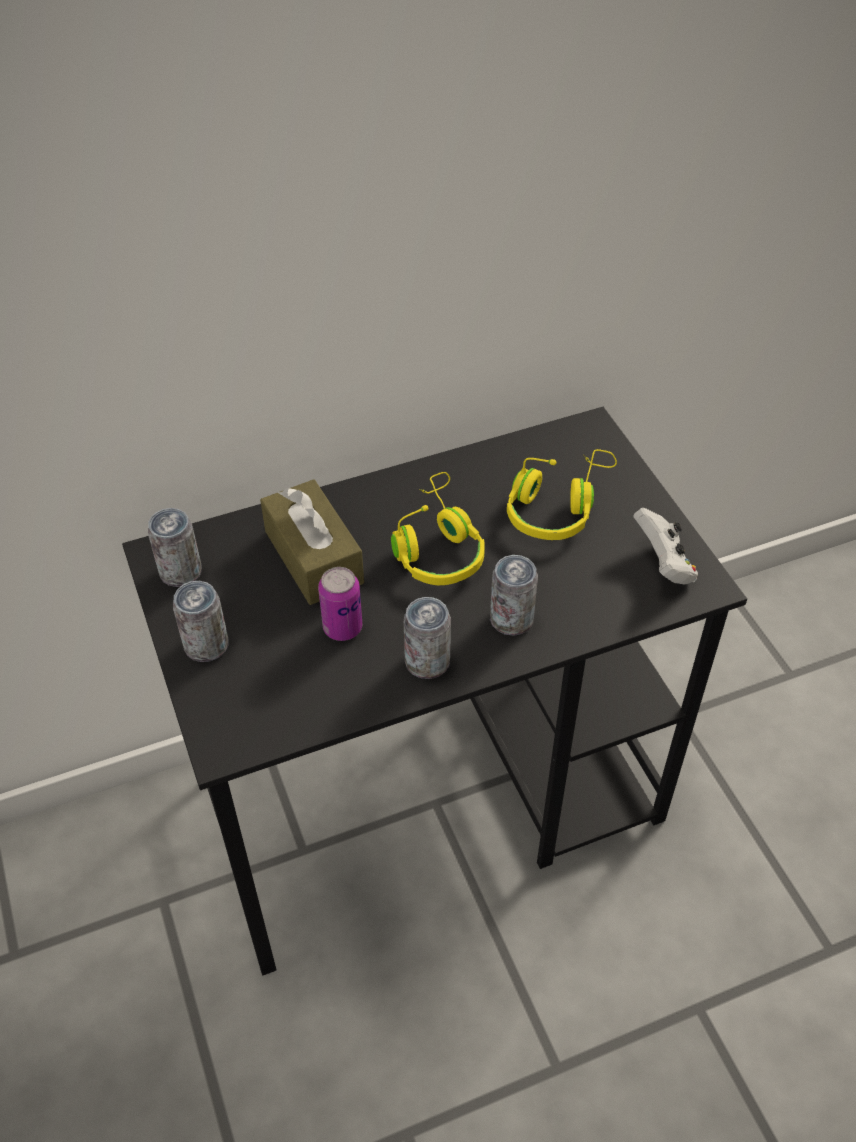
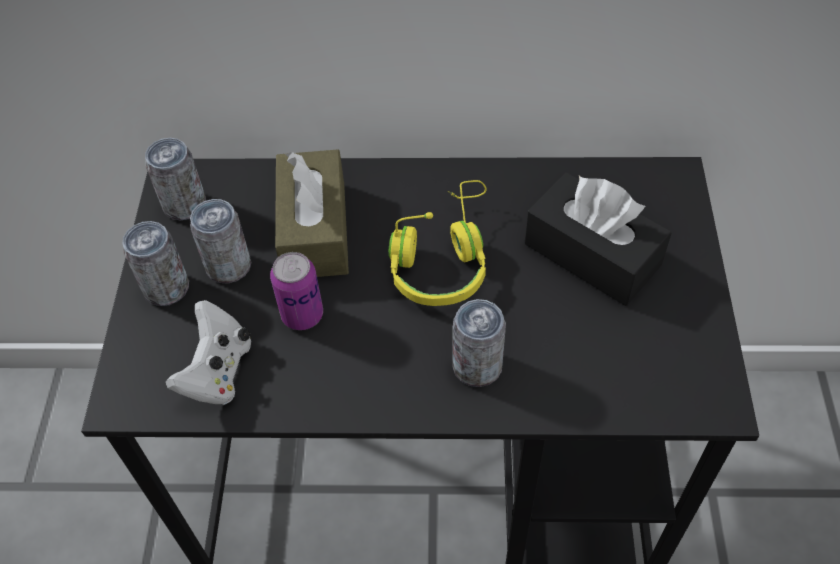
camera: 25 degrees right, 5 degrees up
can [404,597,451,679] -> can moved to [190,199,251,283]
yellow headphones [507,449,617,540] -> black tissue box [525,173,672,306]
white game controller [633,508,698,585] -> white game controller moved to [165,300,251,405]

